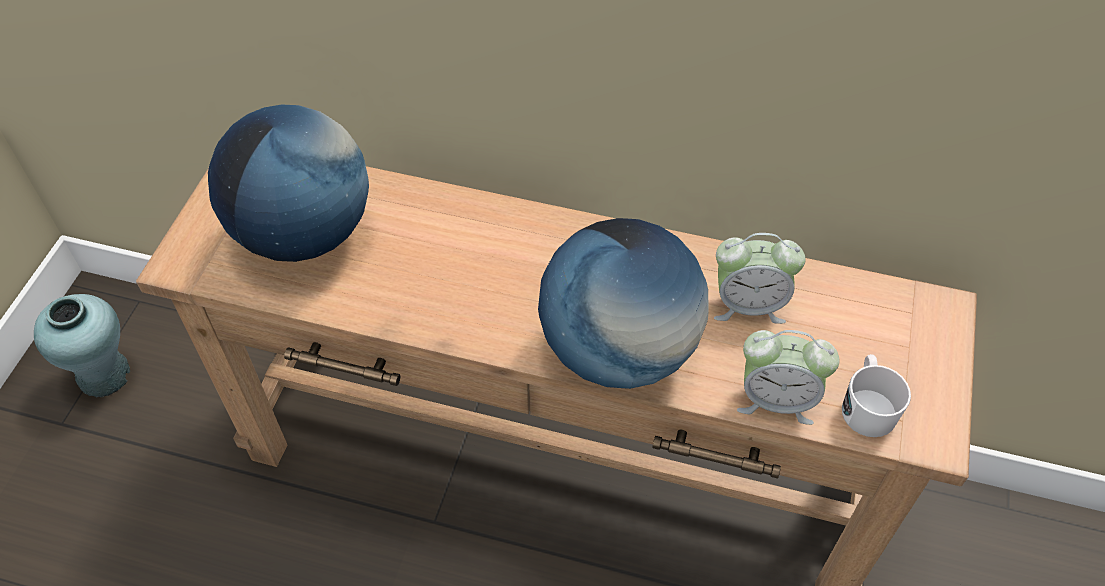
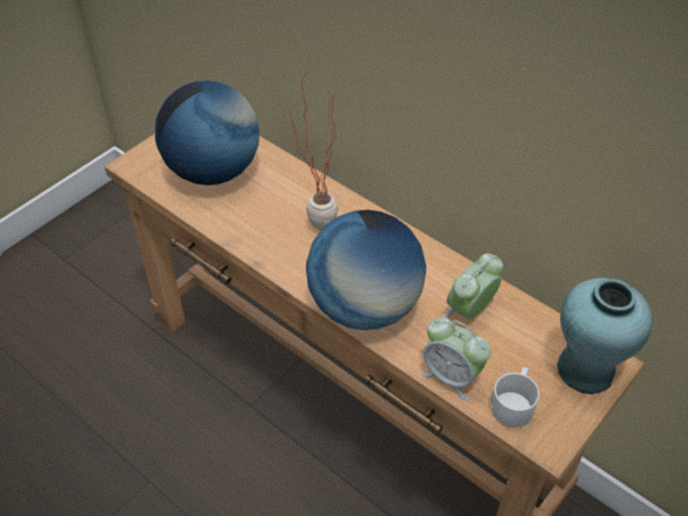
camera: 25 degrees right, 5 degrees down
turquoise vase [34,294,130,397] -> turquoise vase moved to [557,278,653,394]
alarm clock [714,233,806,324] -> alarm clock turned 105 degrees clockwise [443,253,503,320]
none -> potted plant [284,76,338,231]

